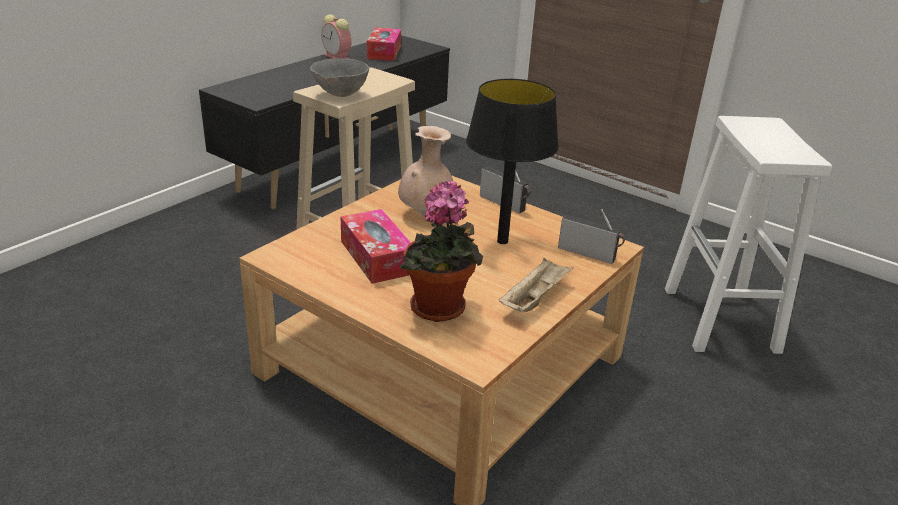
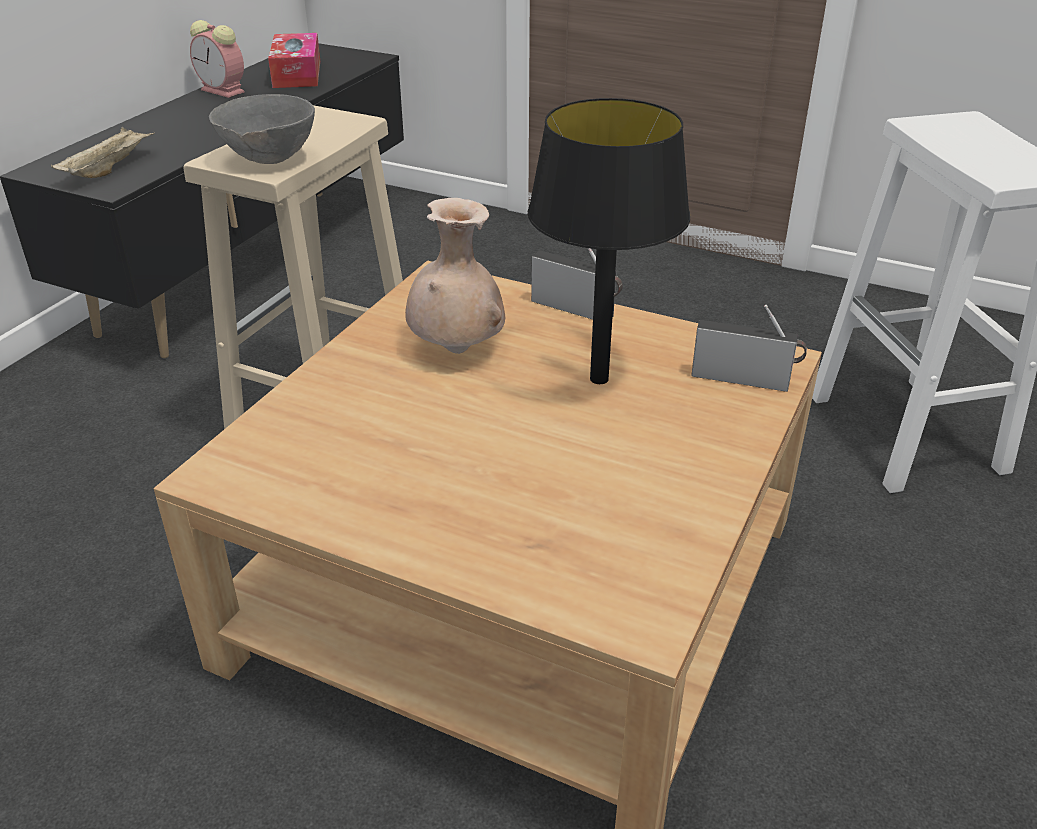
camera: 10 degrees left, 5 degrees up
tissue box [341,209,411,284] -> none
potted plant [400,181,483,322] -> none
beige tray [499,258,573,312] -> beige tray moved to [51,127,155,178]

